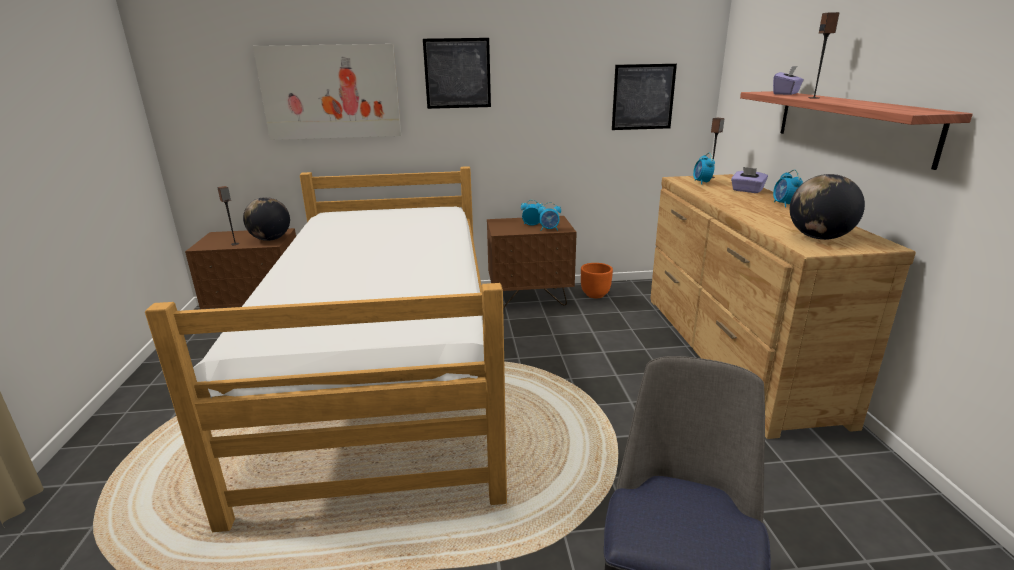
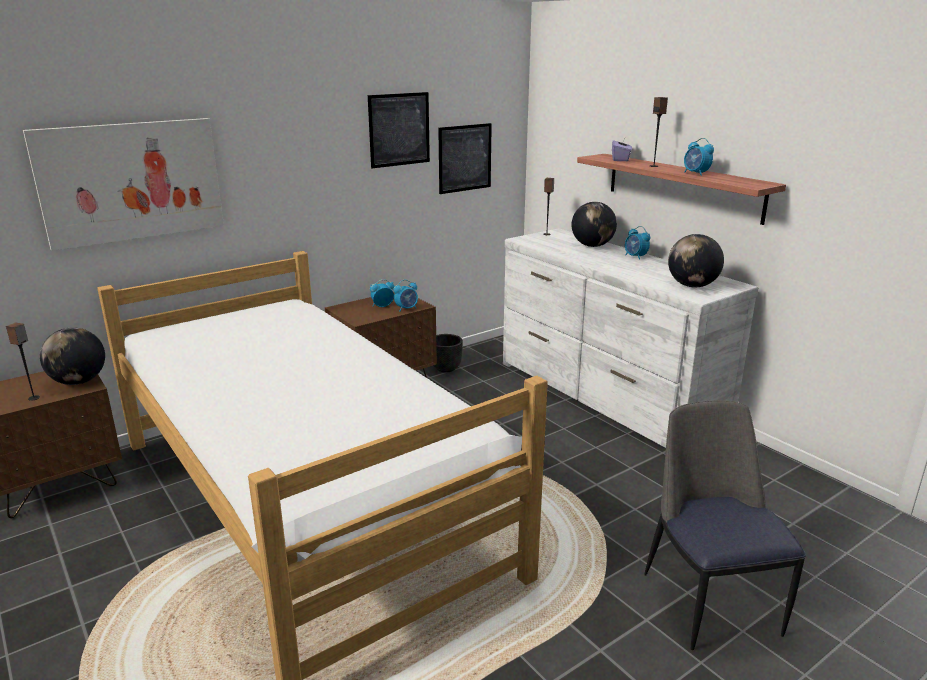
camera: 30 degrees left, 0 degrees up
picture [423,38,491,109] -> picture moved to [368,92,430,168]
orange planter [581,263,613,298] -> black planter [433,334,463,372]
brown dresser [650,174,916,439] -> white dresser [503,228,759,448]
alarm clock [693,153,715,185] -> alarm clock moved to [684,138,714,176]
purple tissue box [731,167,768,193] -> globe [572,202,617,247]

